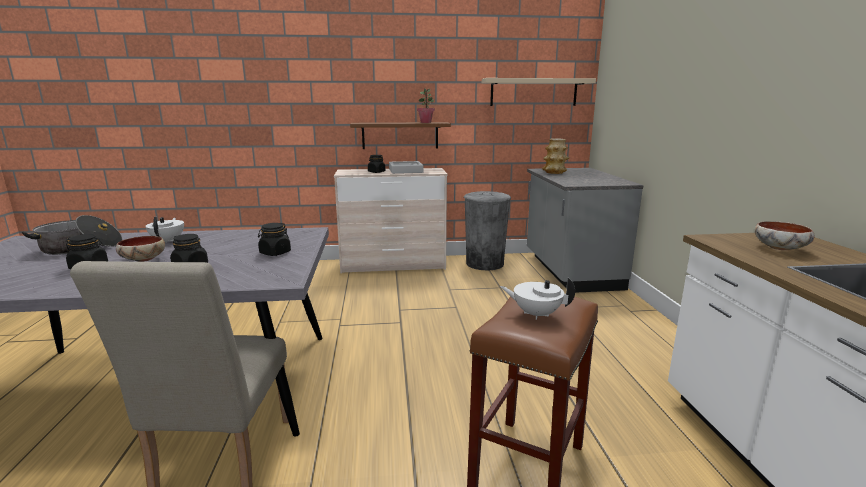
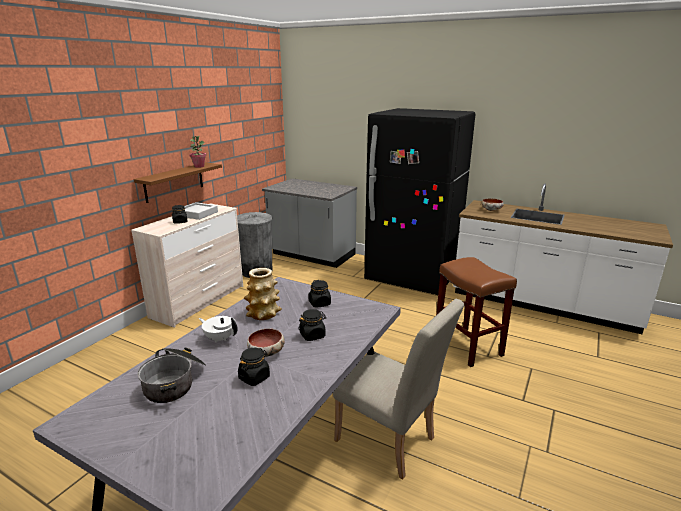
camera: 55 degrees left, 5 degrees up
beige shelf [482,78,596,106] -> none
white teapot [500,278,575,320] -> none
vase [542,138,569,174] -> vase moved to [244,268,282,320]
none -> black fridge [364,108,475,295]

